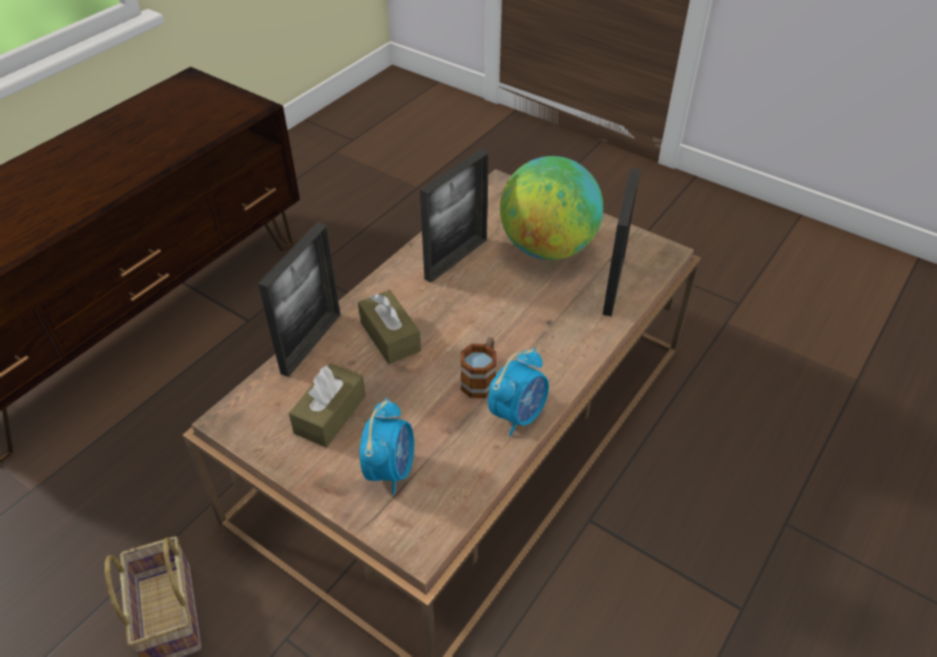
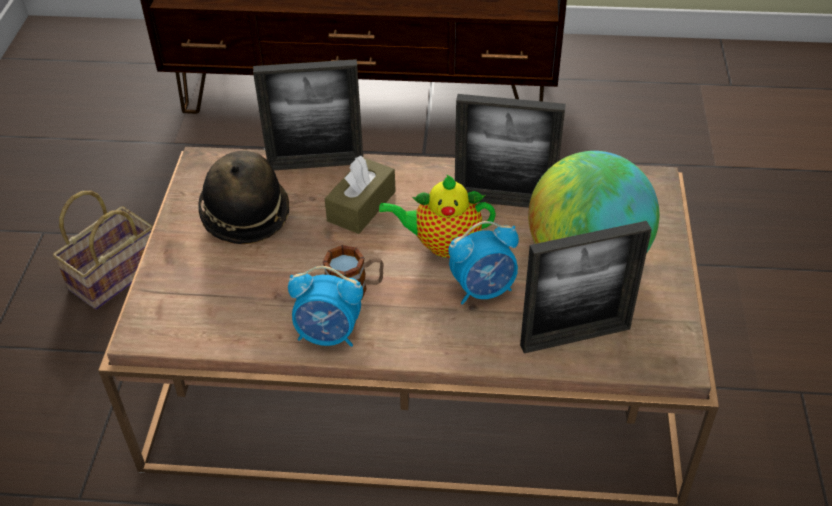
camera: 60 degrees right, 0 degrees up
brown tissue box [289,363,366,447] -> hat [198,151,289,244]
alarm clock [360,398,414,495] -> alarm clock moved to [449,221,519,305]
none -> teapot [379,174,496,258]

